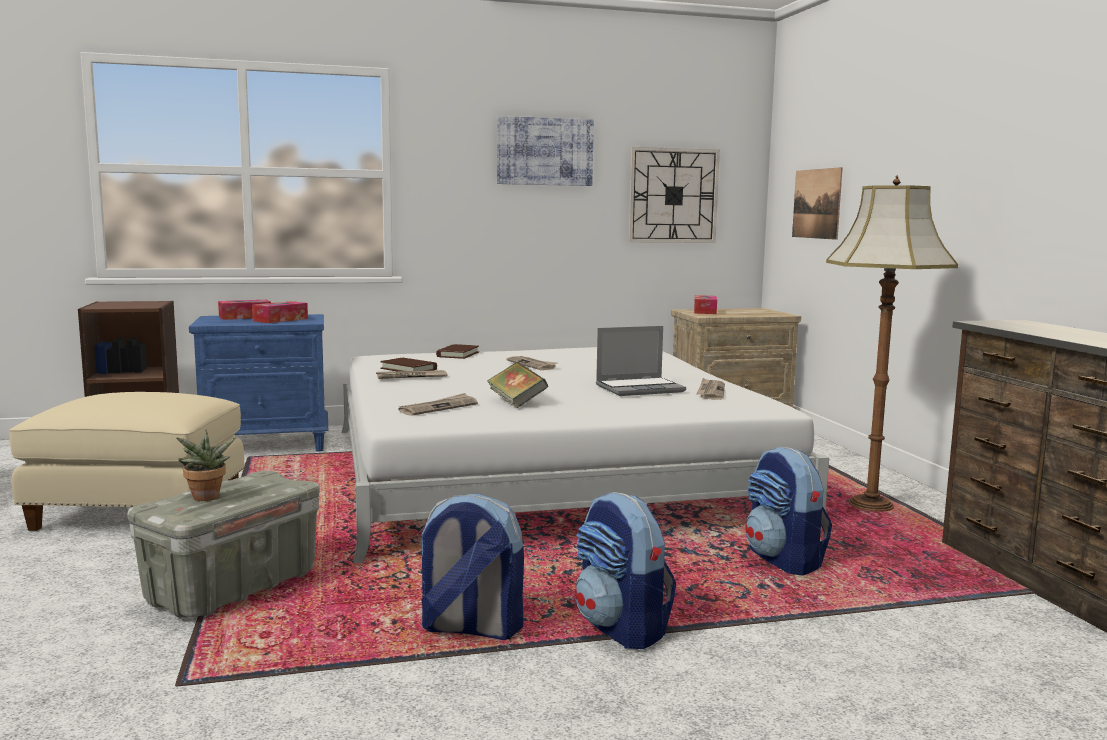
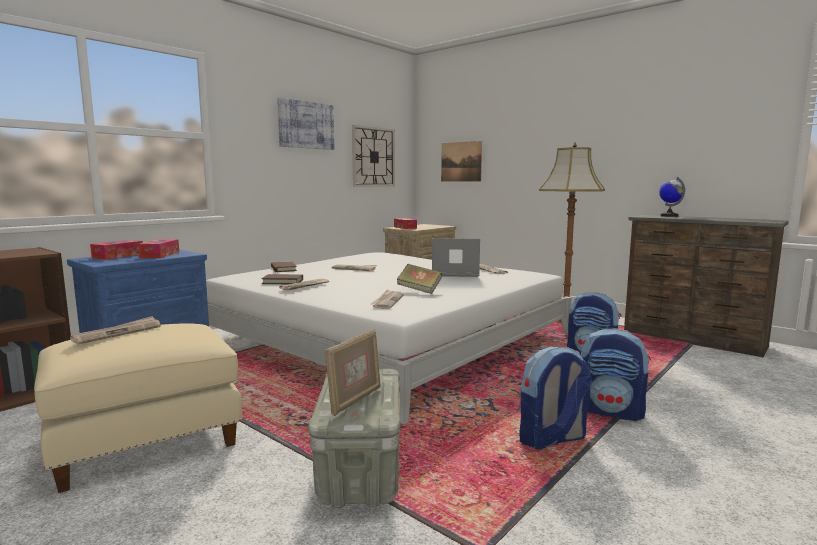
camera: 35 degrees left, 0 degrees up
potted plant [176,429,235,501] -> picture frame [325,329,381,416]
laptop [596,326,686,396] -> laptop turned 120 degrees counterclockwise [432,238,480,277]
none -> newspaper [70,316,161,344]
none -> globe [659,177,685,217]

